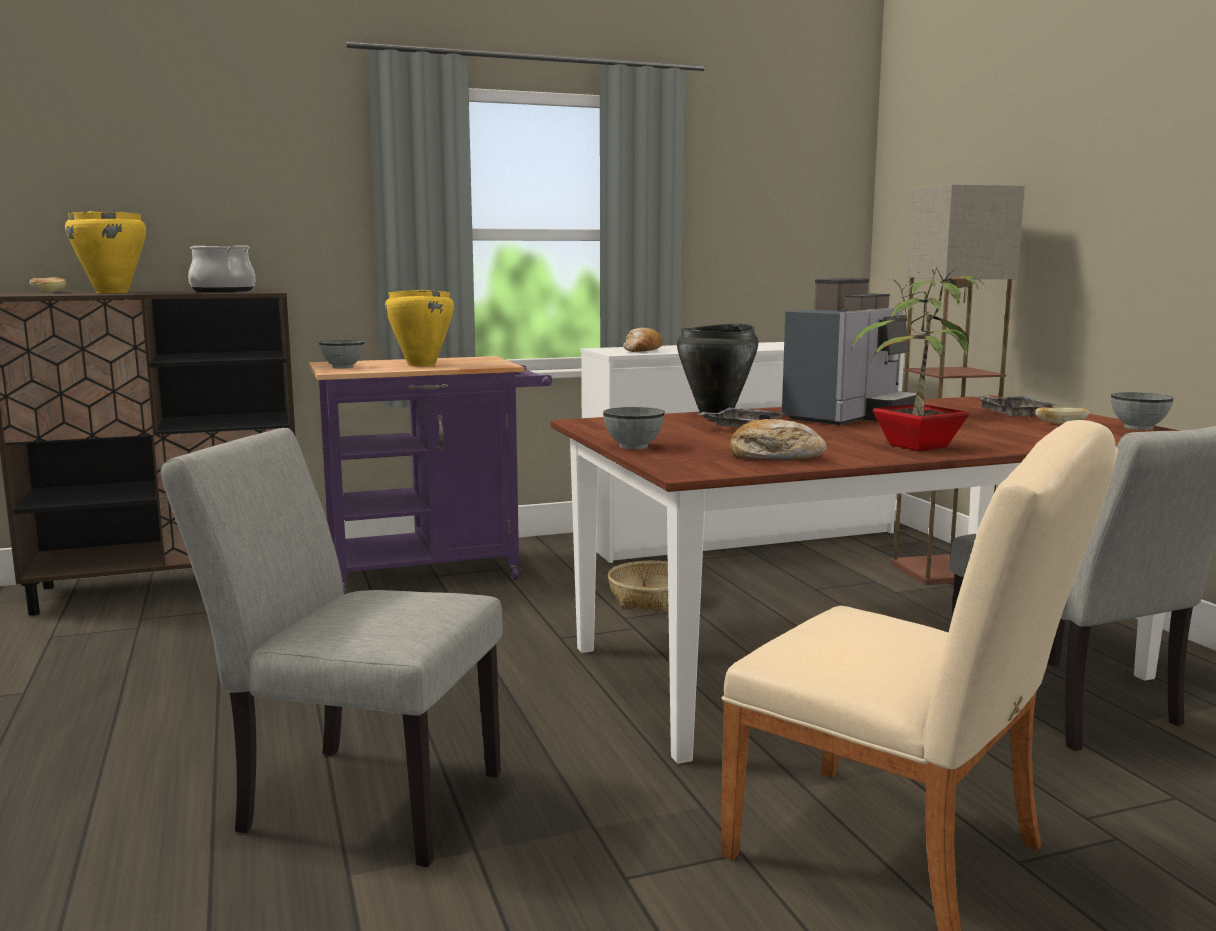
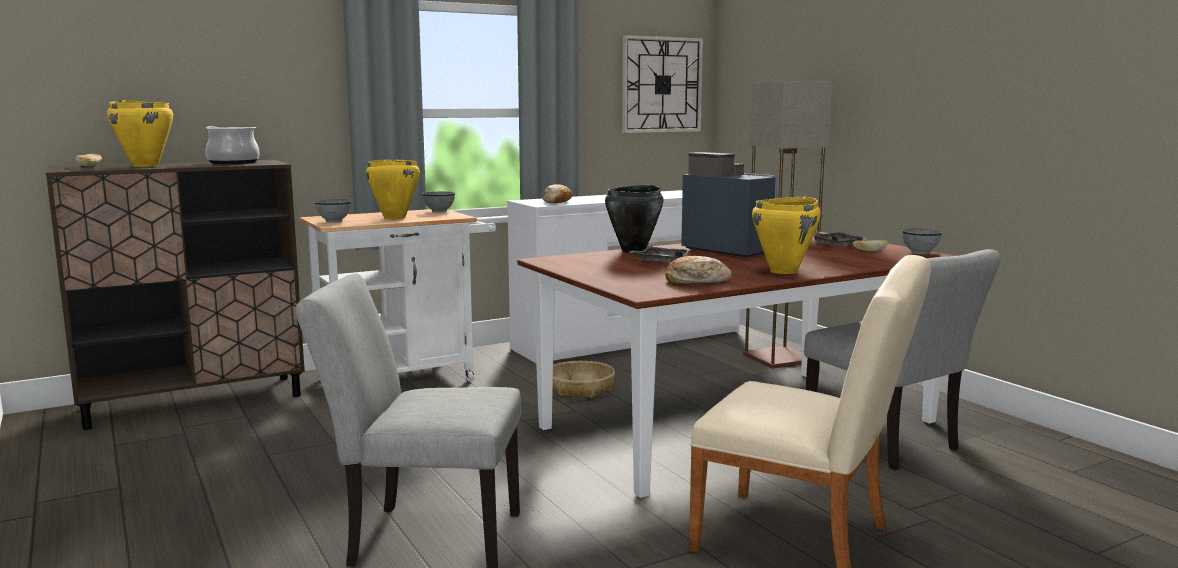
camera: 10 degrees left, 0 degrees up
purple cart [309,356,552,594] -> white cart [300,209,496,381]
grey bowl [603,407,665,449] -> grey bowl moved to [423,192,455,212]
coffee machine [782,278,916,425] -> coffee machine turned 75 degrees counterclockwise [681,152,779,258]
potted plant [851,267,987,451] -> yellow cooking pot [752,197,821,274]
none -> wall clock [622,35,703,133]

